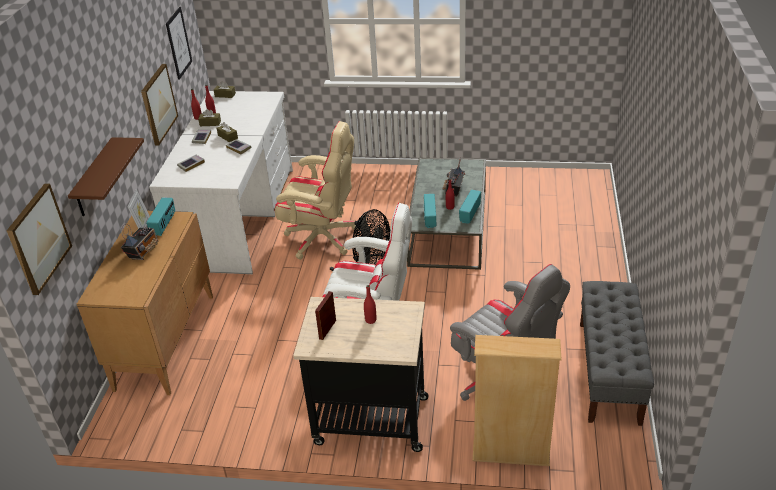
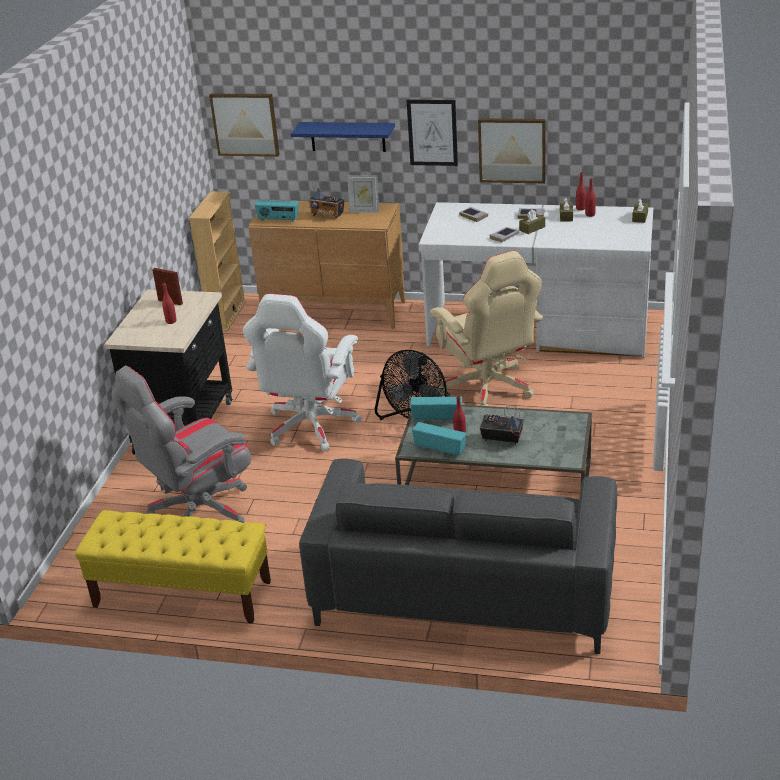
camera: 95 degrees right, 5 degrees down
brown shelf [68,137,144,216] -> blue shelf [291,122,395,152]
radio [146,197,175,236] -> radio moved to [255,200,298,222]
picture [166,7,192,80] -> picture moved to [407,100,458,166]
beige office chair [275,121,356,260] -> beige office chair turned 45 degrees counterclockwise [430,250,543,406]
beige bookcase [472,335,561,466] -> beige bookcase moved to [189,191,246,332]
grey bench [580,281,654,426] -> yellow bench [75,510,271,624]
none -> grey sofa [299,459,617,654]

